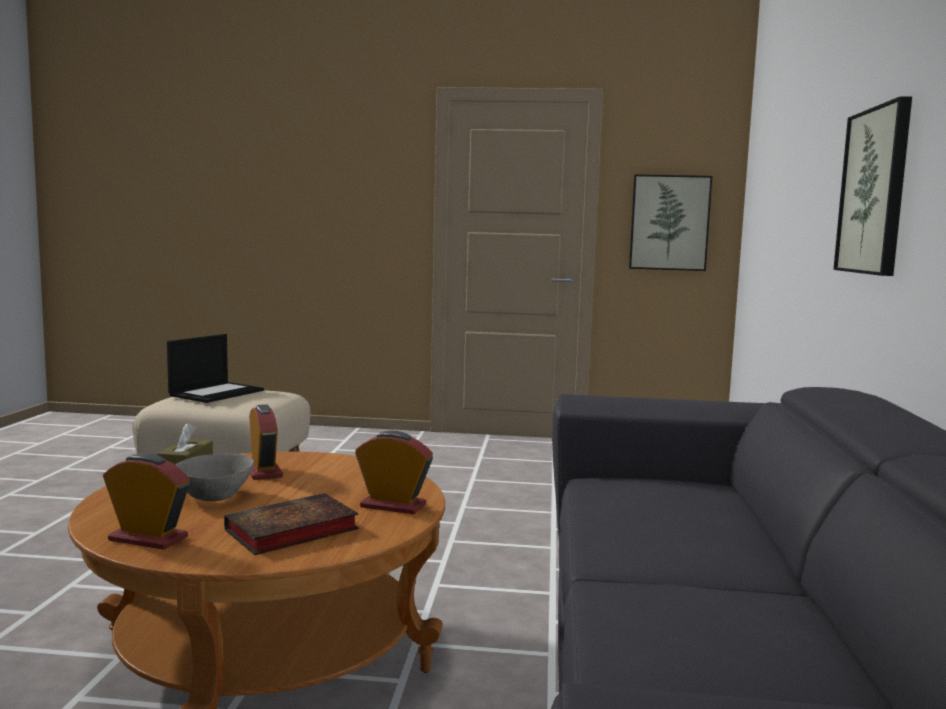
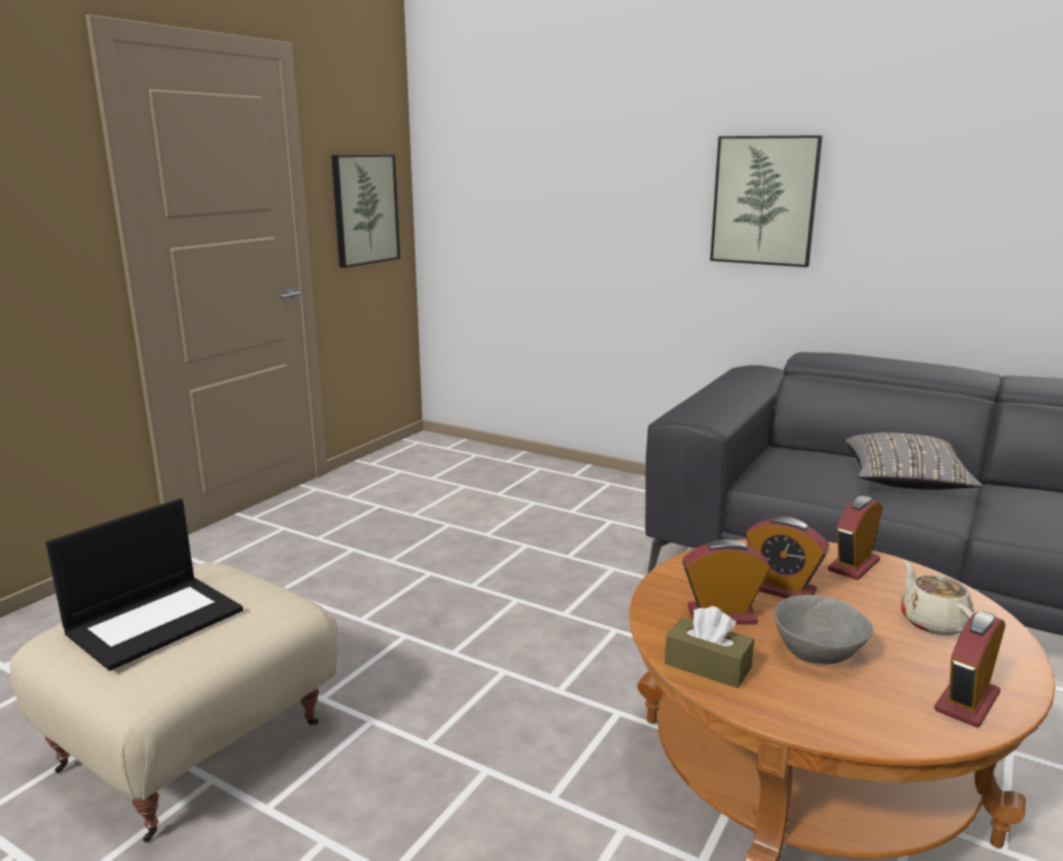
camera: 65 degrees left, 10 degrees up
laptop [167,334,264,403] -> laptop turned 75 degrees clockwise [46,498,243,671]
book [224,493,359,555] -> beige teapot [901,560,974,635]
none -> alarm clock [746,517,830,598]
none -> grey pillow [845,432,982,490]

